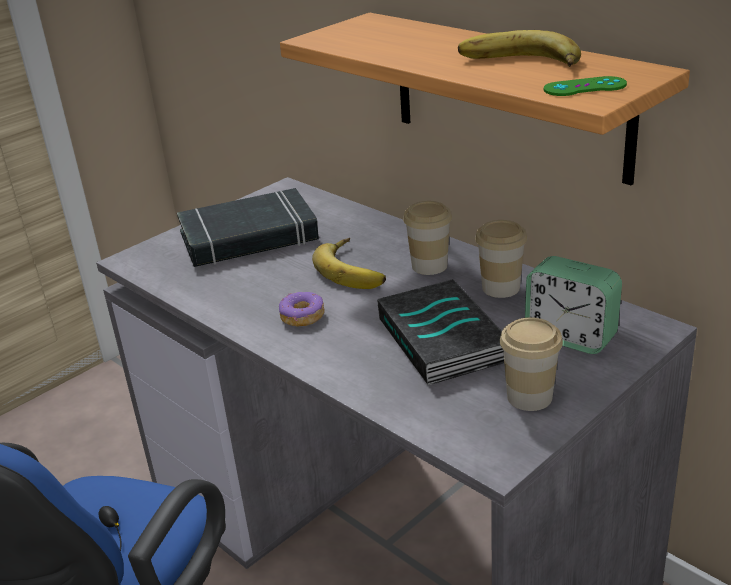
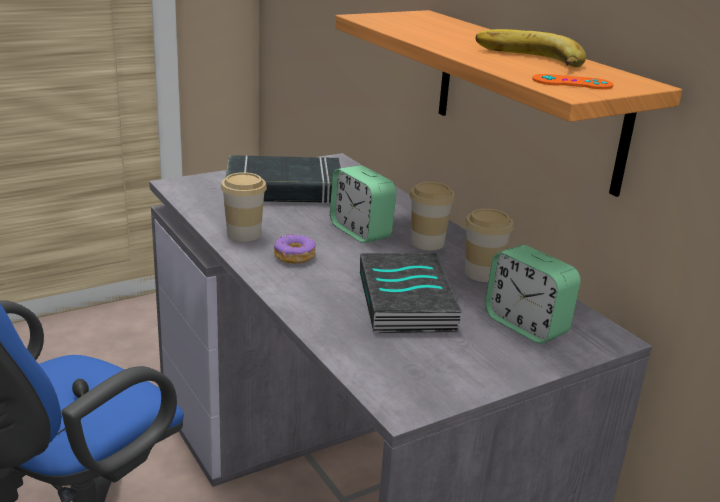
camera: 10 degrees right, 5 degrees down
banana [312,238,386,289] -> alarm clock [330,165,397,243]
cup [500,317,563,411] -> cup moved to [221,172,267,242]
green game controller [544,76,627,96] -> orange game controller [532,74,613,89]

